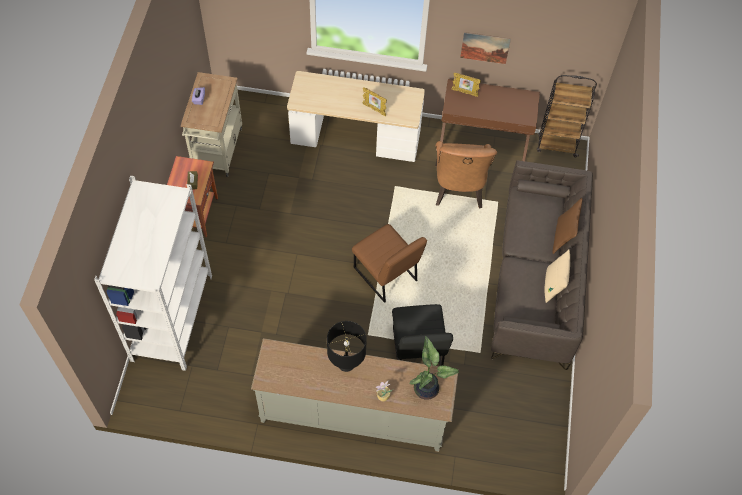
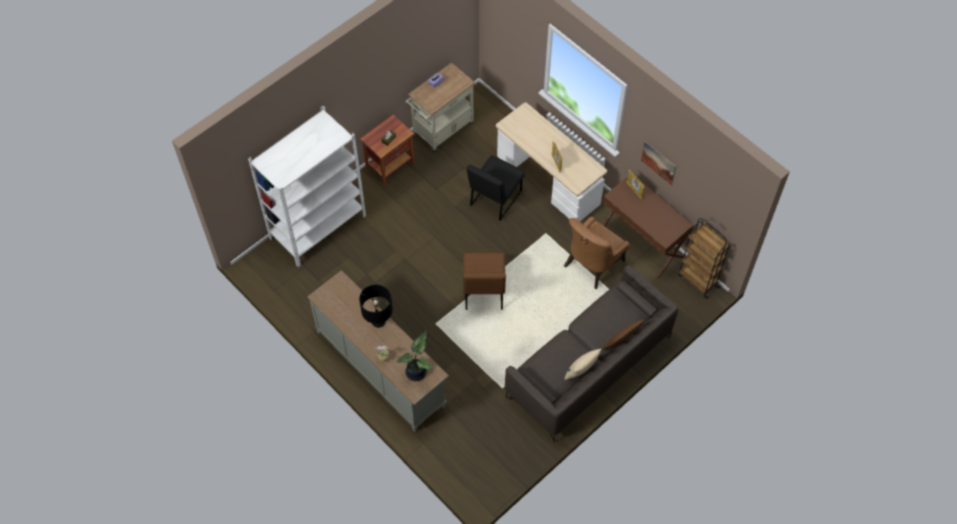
camera: 40 degrees right, 0 degrees up
black chair [392,304,453,366] -> black chair moved to [467,156,525,221]

